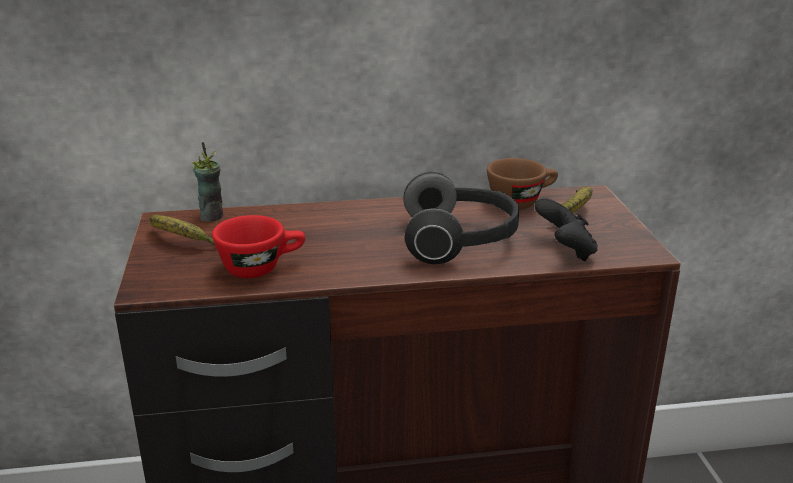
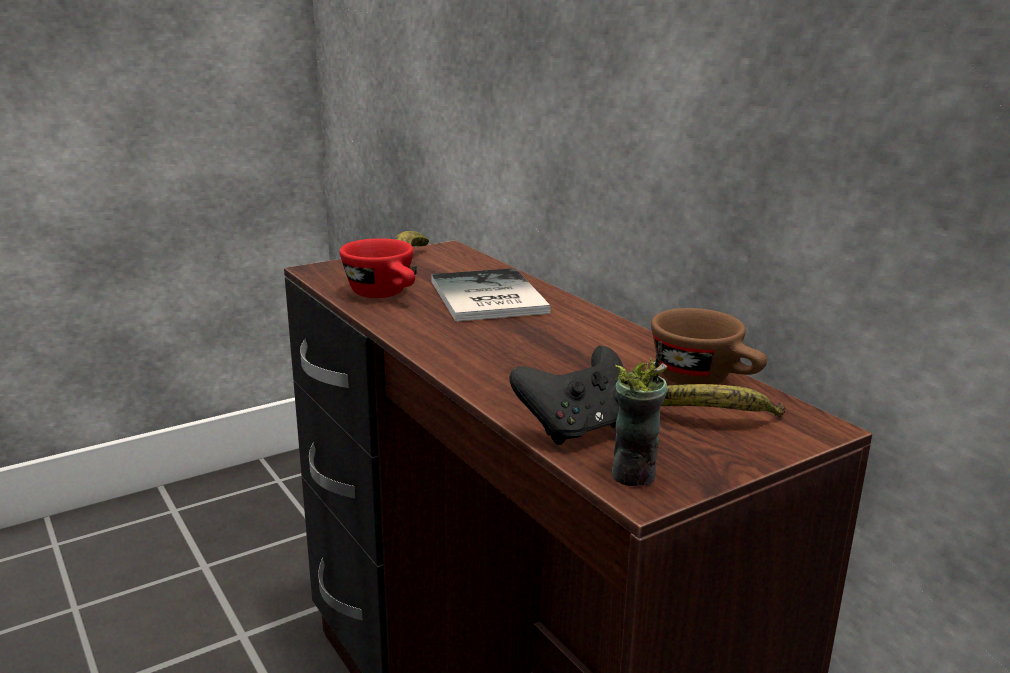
camera: 65 degrees right, 5 degrees down
cup [191,142,224,222] -> cup moved to [612,341,667,486]
headphones [403,172,519,264] -> none
none -> book [431,268,551,322]

